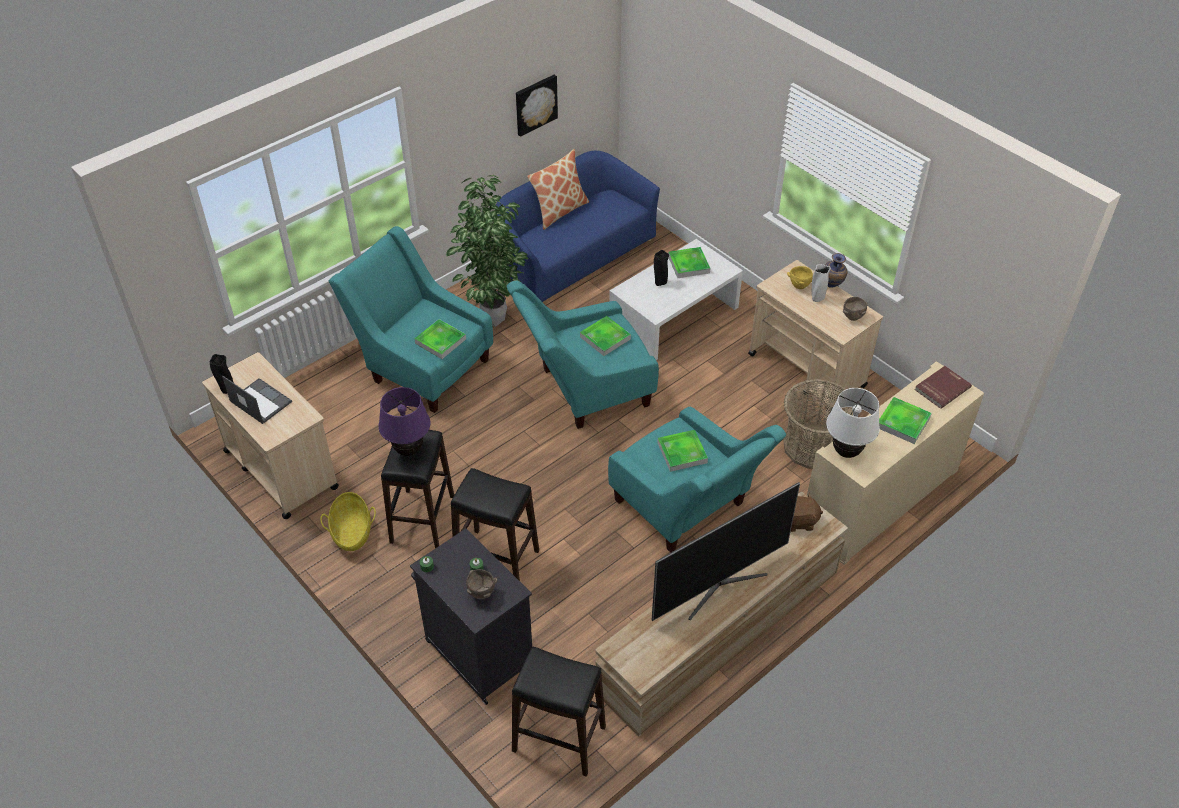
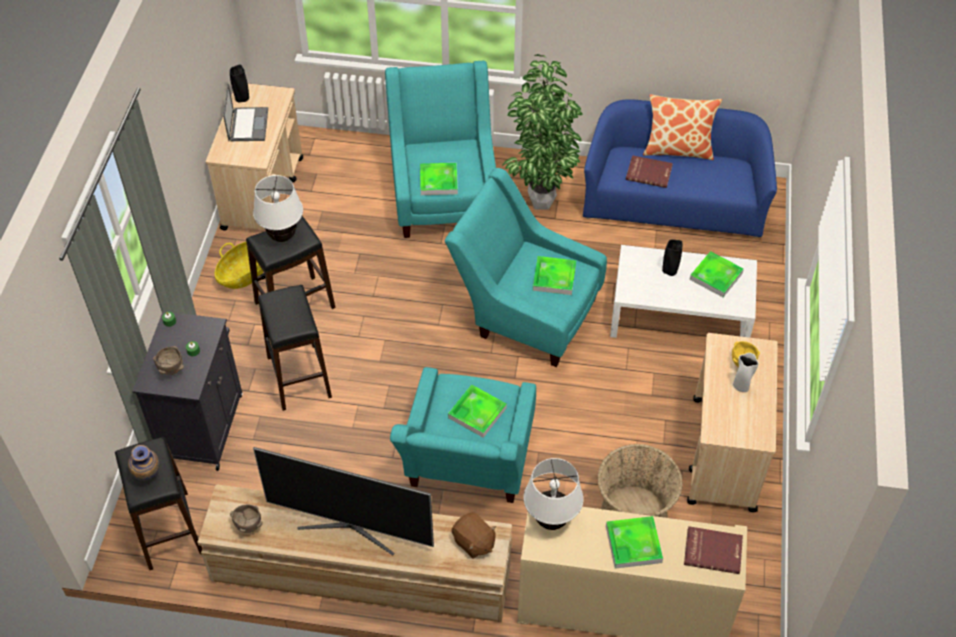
camera: 50 degrees right, 5 degrees up
purple table lamp [378,387,431,456] -> white table lamp [253,175,303,242]
picture [516,75,558,137] -> none
vase [825,253,848,288] -> vase moved to [128,445,160,481]
brown bowl [843,297,868,321] -> brown bowl moved to [230,505,263,533]
none -> red book [626,155,673,188]

